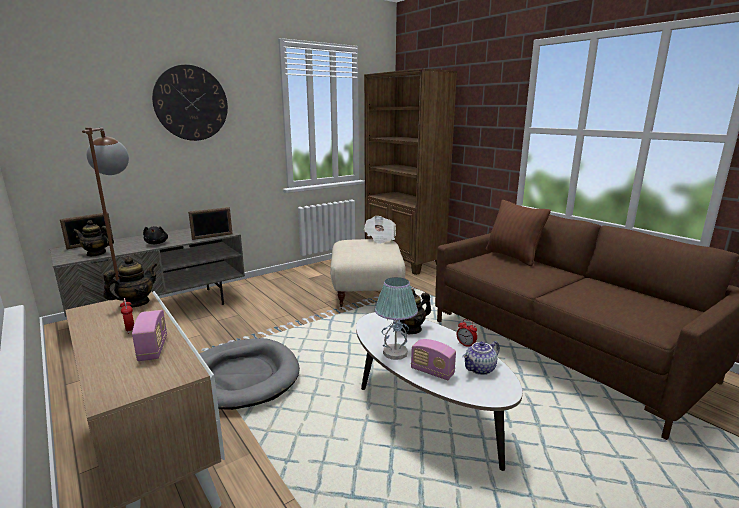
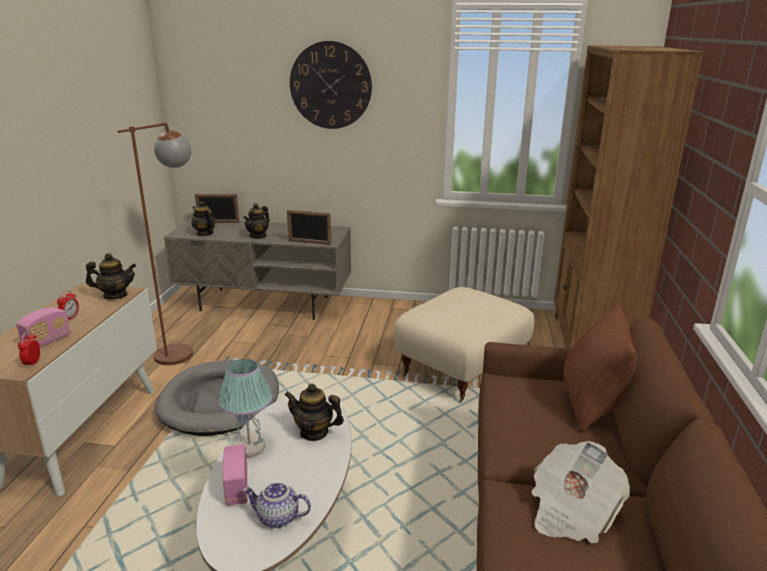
camera: 45 degrees right, 5 degrees up
black plush toy [143,226,168,244] -> teapot [243,203,270,239]
newspaper [364,216,396,244] -> newspaper moved to [531,441,630,543]
alarm clock [457,319,477,347] -> alarm clock moved to [18,332,40,368]

